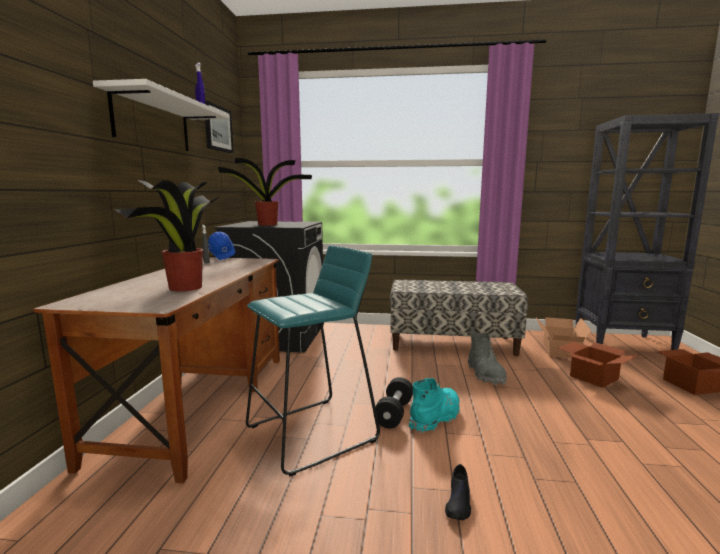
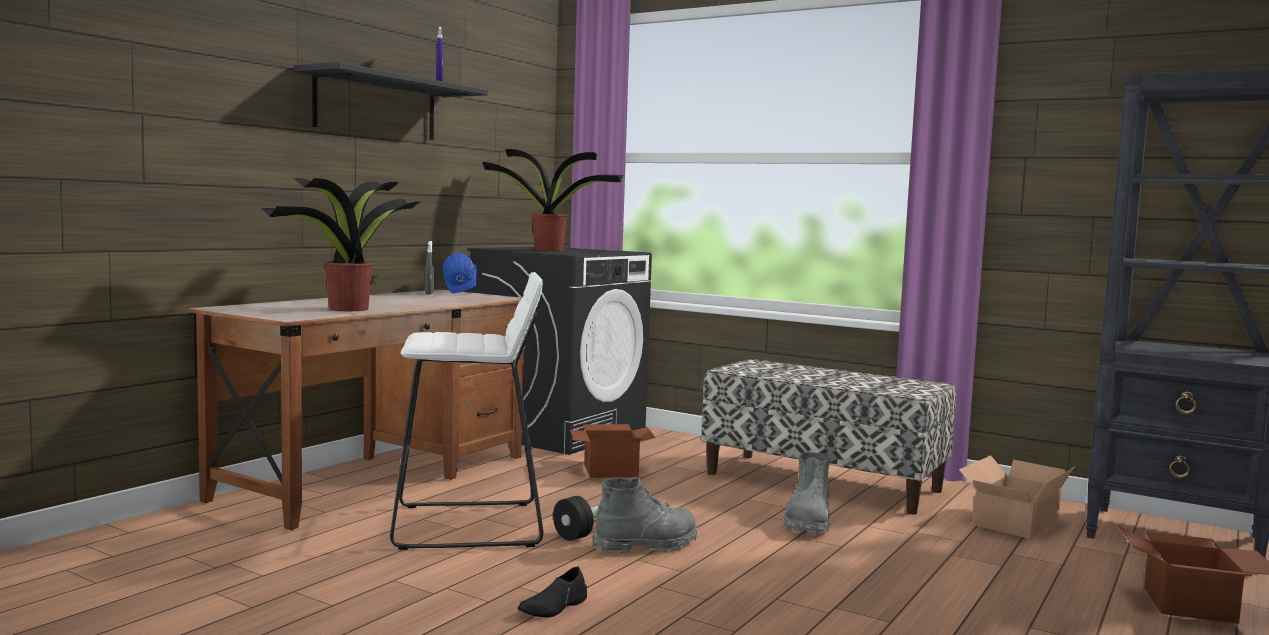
camera: 25 degrees right, 5 degrees down
white shelf [93,79,229,151] -> black shelf [294,62,488,140]
picture [205,101,234,153] -> none
turquoise stool [246,245,380,476] -> white stool [390,272,543,550]
turquoise boot [409,378,460,433] -> grey boot [593,478,698,554]
cardboard box [559,342,639,388] -> cardboard box moved to [570,424,656,478]

